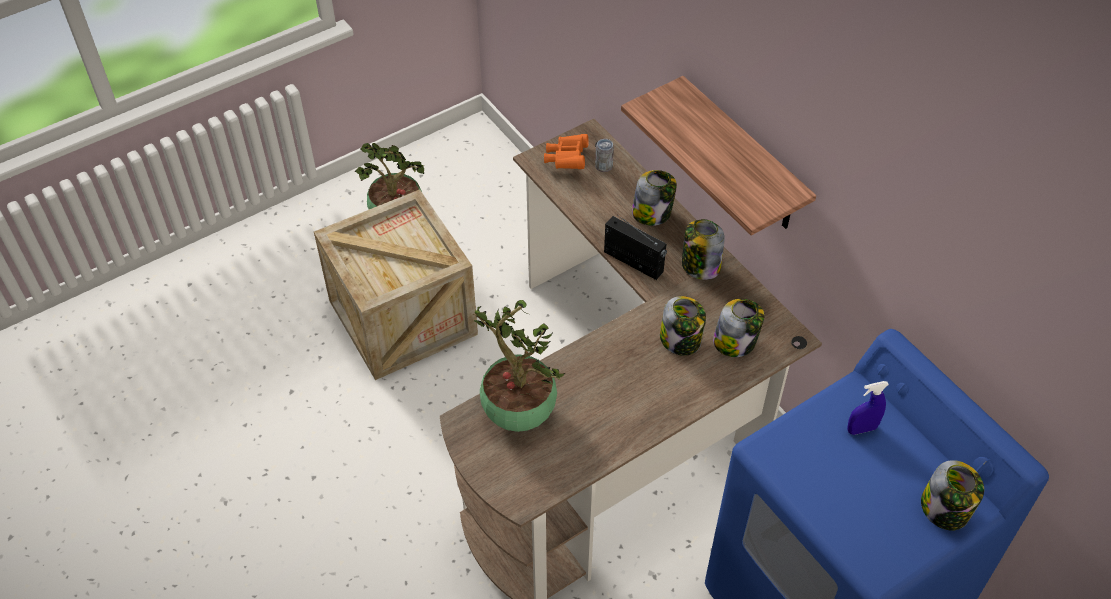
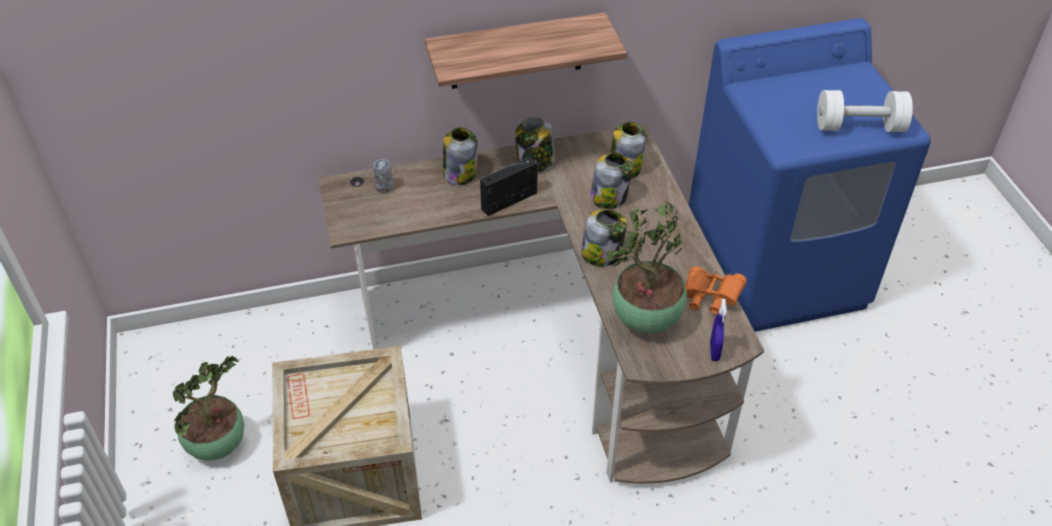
camera: 70 degrees left, 5 degrees down
orange binoculars [544,134,588,169] -> orange binoculars moved to [685,266,747,314]
blue spray bottle [847,381,889,435] -> blue spray bottle moved to [710,299,727,361]
jar [921,460,984,531] -> jar moved to [581,209,627,267]
none -> white dumbbell [817,90,913,132]

